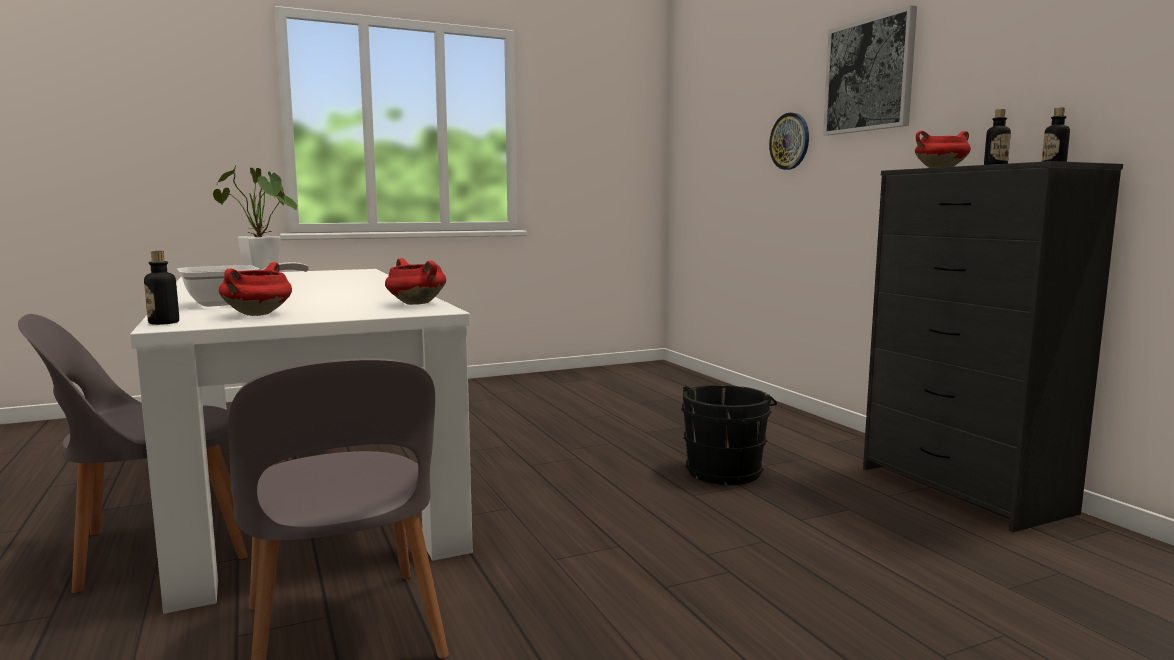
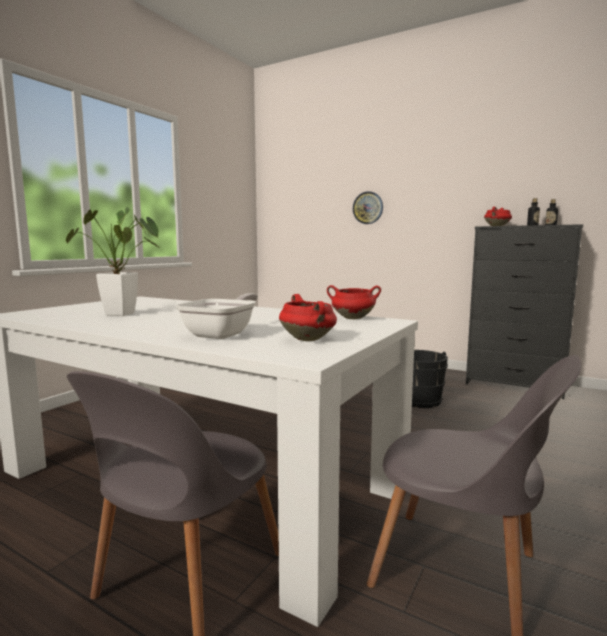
camera: 35 degrees left, 0 degrees up
bottle [144,251,179,325] -> none
picture [823,5,917,135] -> none

